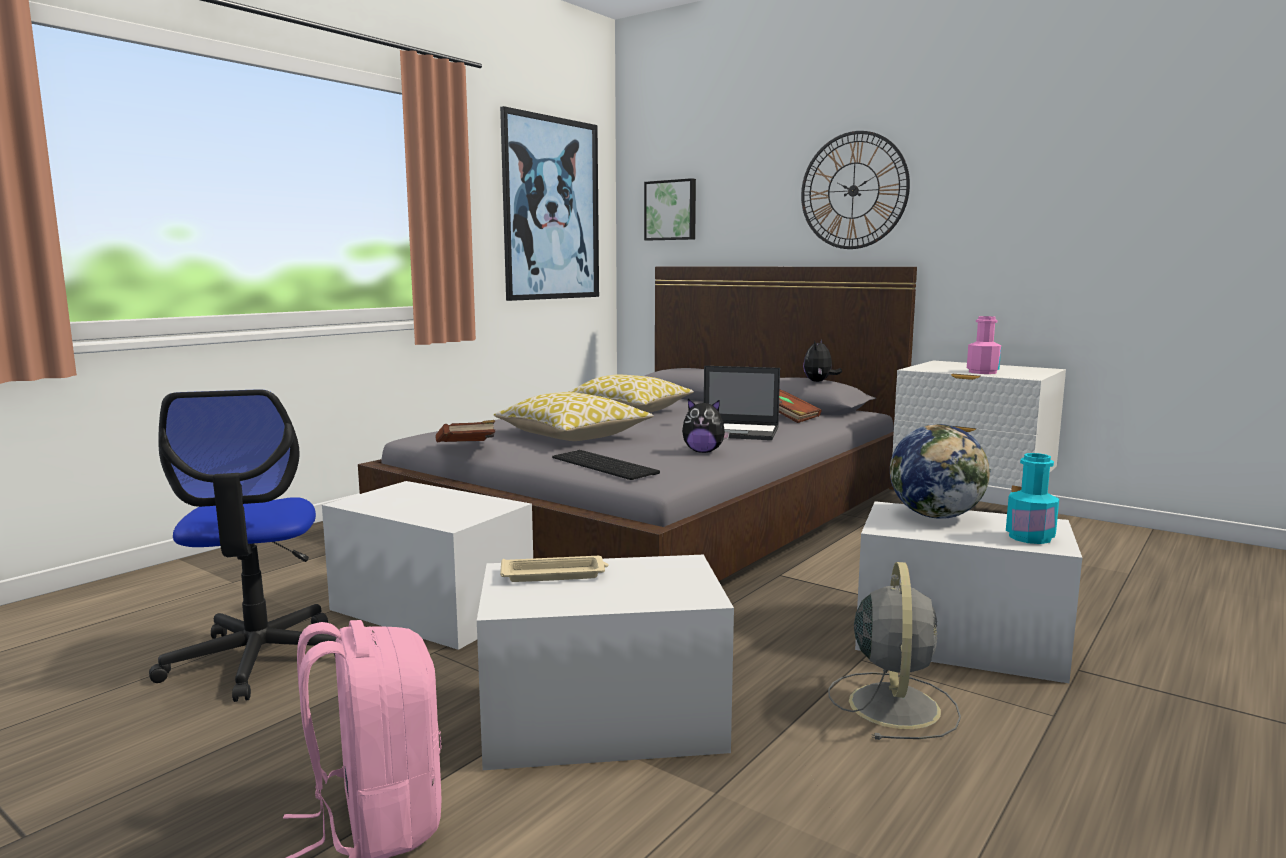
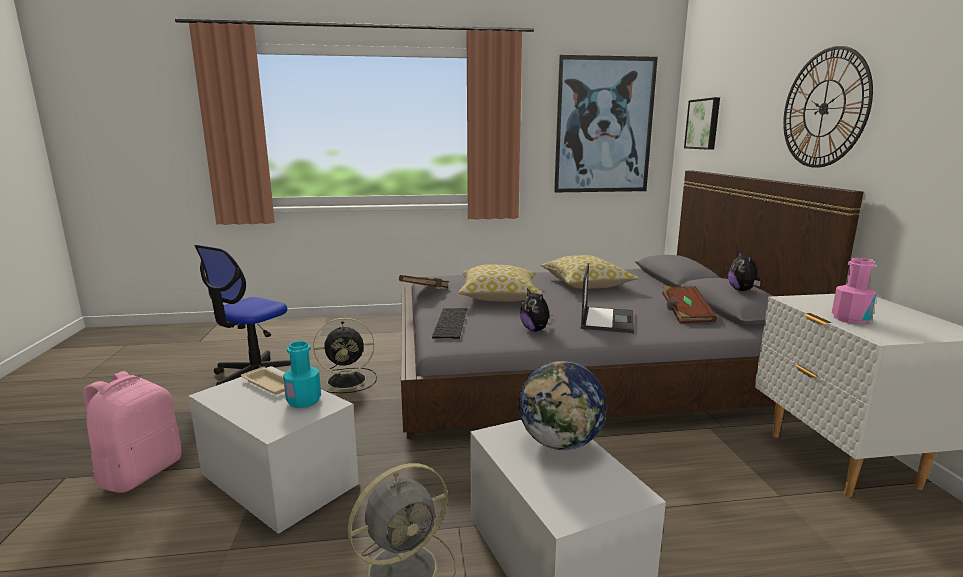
camera: 45 degrees right, 5 degrees up
white storage box [322,481,533,650] -> black fan [313,317,377,393]
laptop [704,366,780,440] -> laptop turned 135 degrees counterclockwise [580,263,634,333]
plush toy [803,339,842,382] -> plush toy turned 75 degrees counterclockwise [728,251,761,291]
turquoise bottle [1006,453,1059,544] -> turquoise bottle moved to [283,341,321,408]

